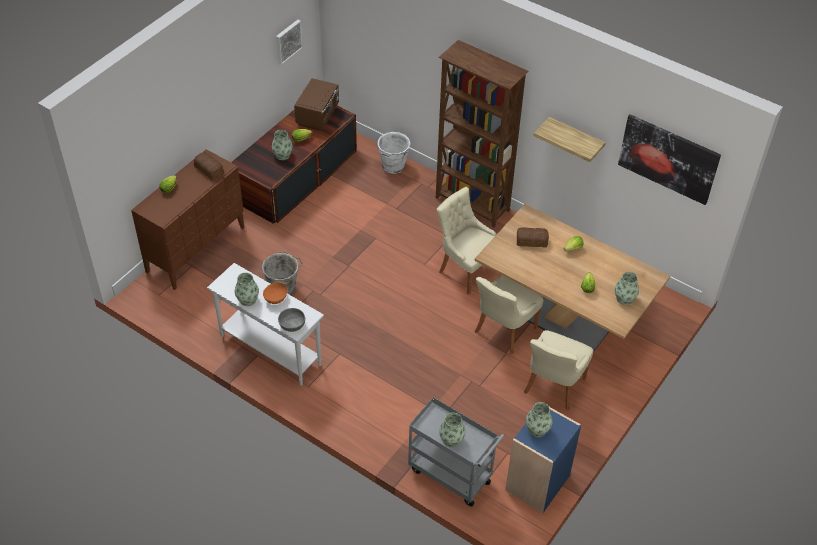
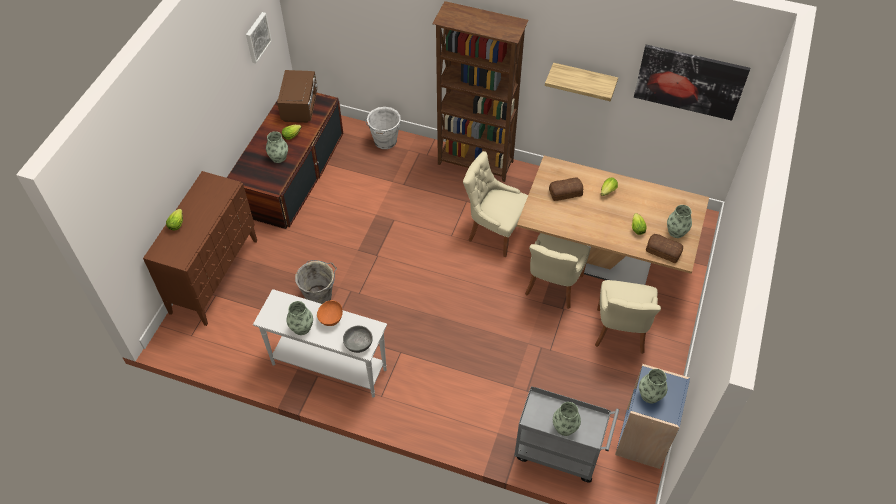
camera: 15 degrees left, 5 degrees up
bread [194,152,224,180] -> bread moved to [646,234,683,263]

